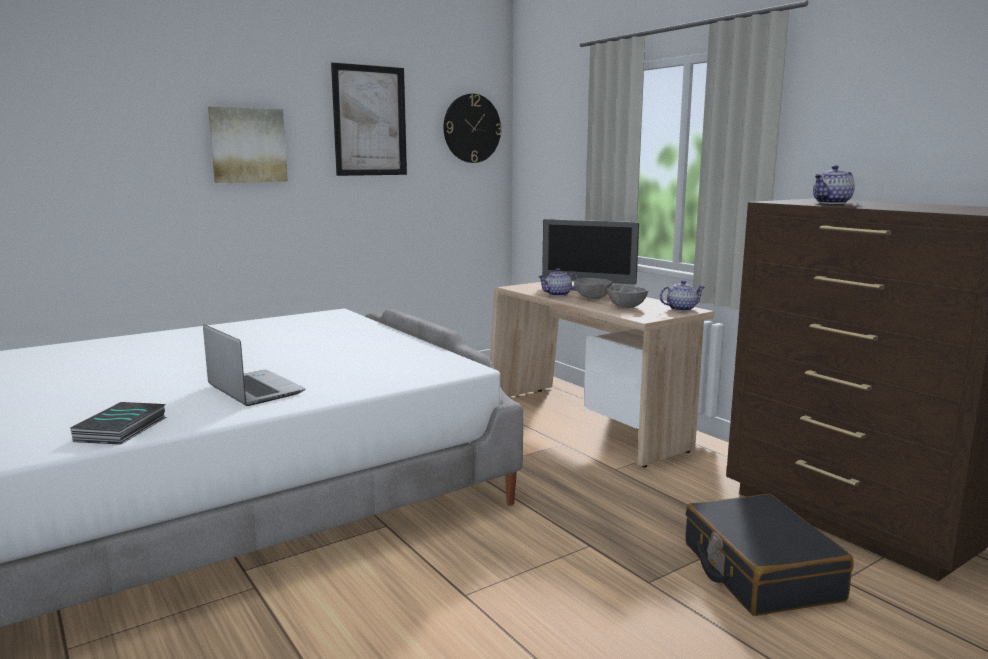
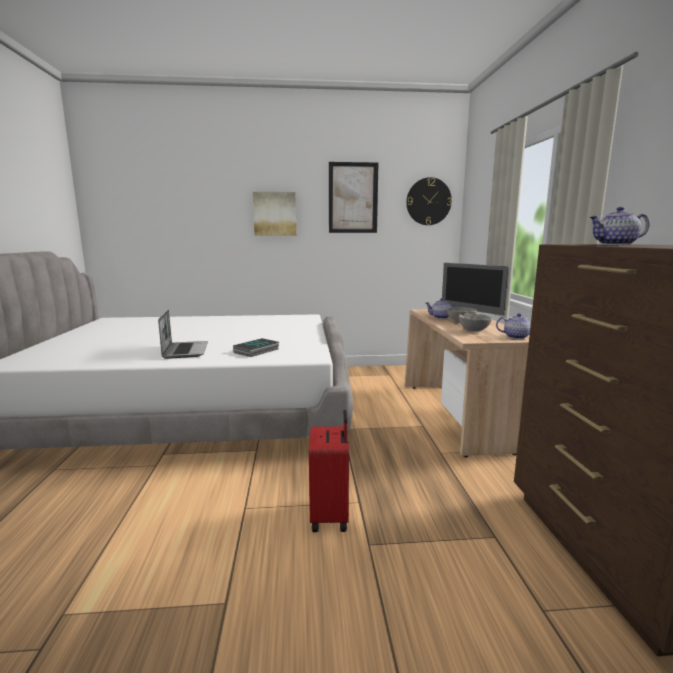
camera: 30 degrees right, 0 degrees up
book [70,402,166,445] -> book moved to [233,338,279,357]
black suitcase [685,494,854,616] -> none
none -> red suitcase [309,410,349,532]

